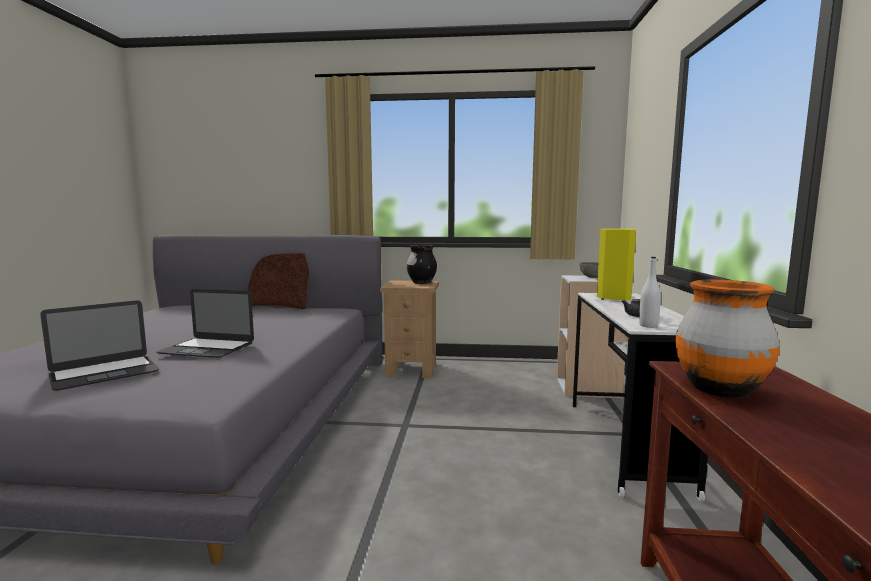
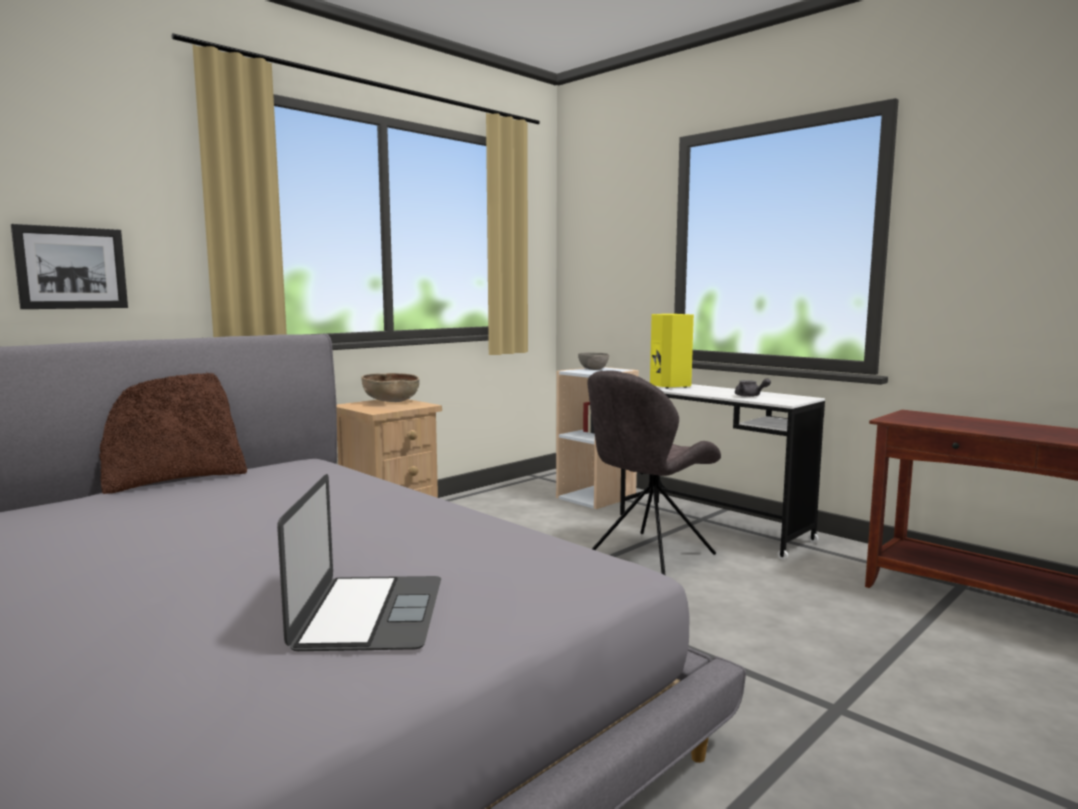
camera: 50 degrees left, 0 degrees up
laptop [156,289,254,358] -> none
black vase [407,245,437,284] -> brown bowl [362,373,419,402]
white bottle [639,257,661,328] -> none
orange vase [675,280,780,398] -> none
none -> picture [11,224,128,309]
none -> grey chair [587,370,721,575]

